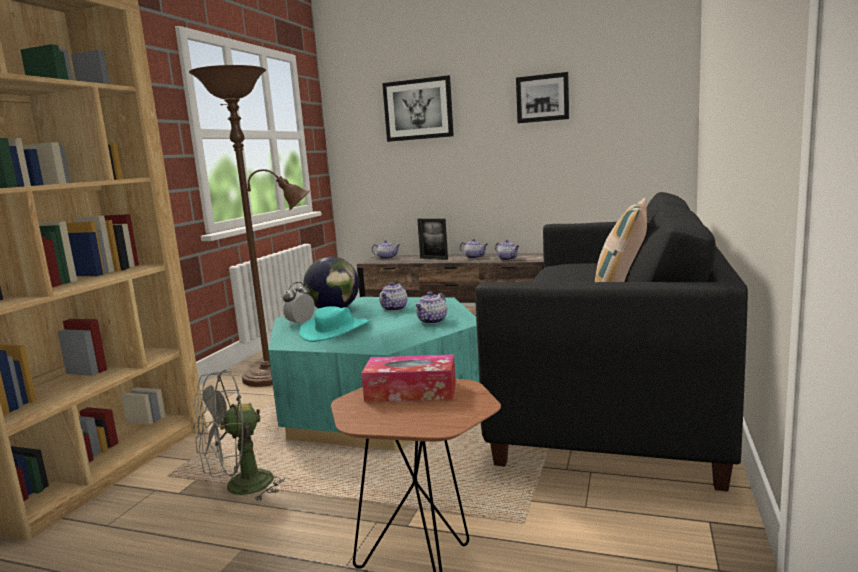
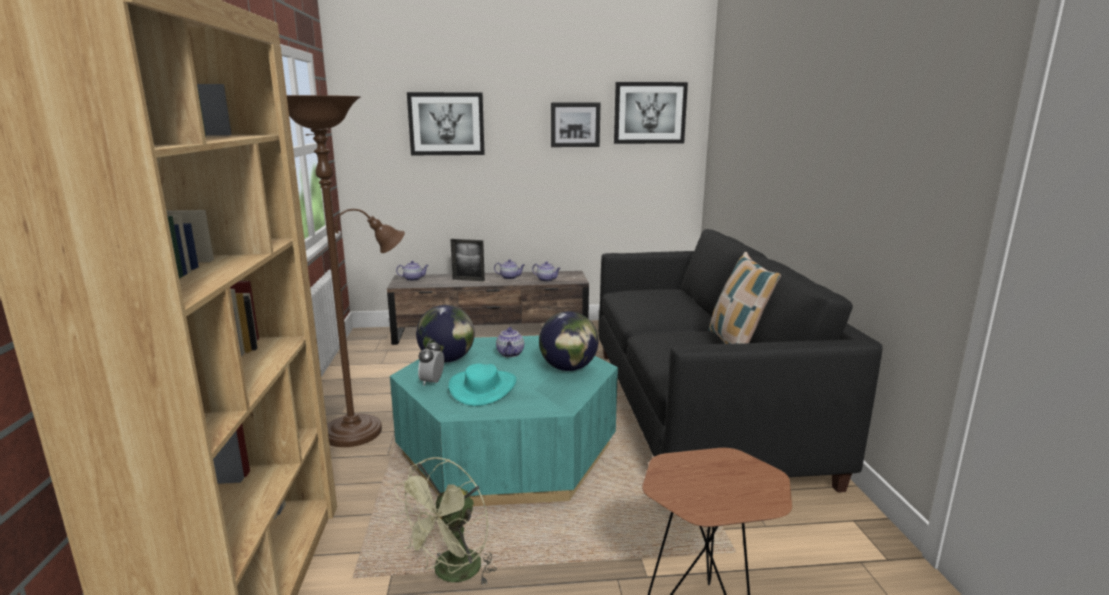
camera: 25 degrees left, 5 degrees up
grey fan [194,369,285,502] -> green fan [392,457,497,586]
tissue box [361,354,456,402] -> none
teapot [415,292,447,324] -> globe [539,311,598,371]
none -> picture [614,82,688,144]

